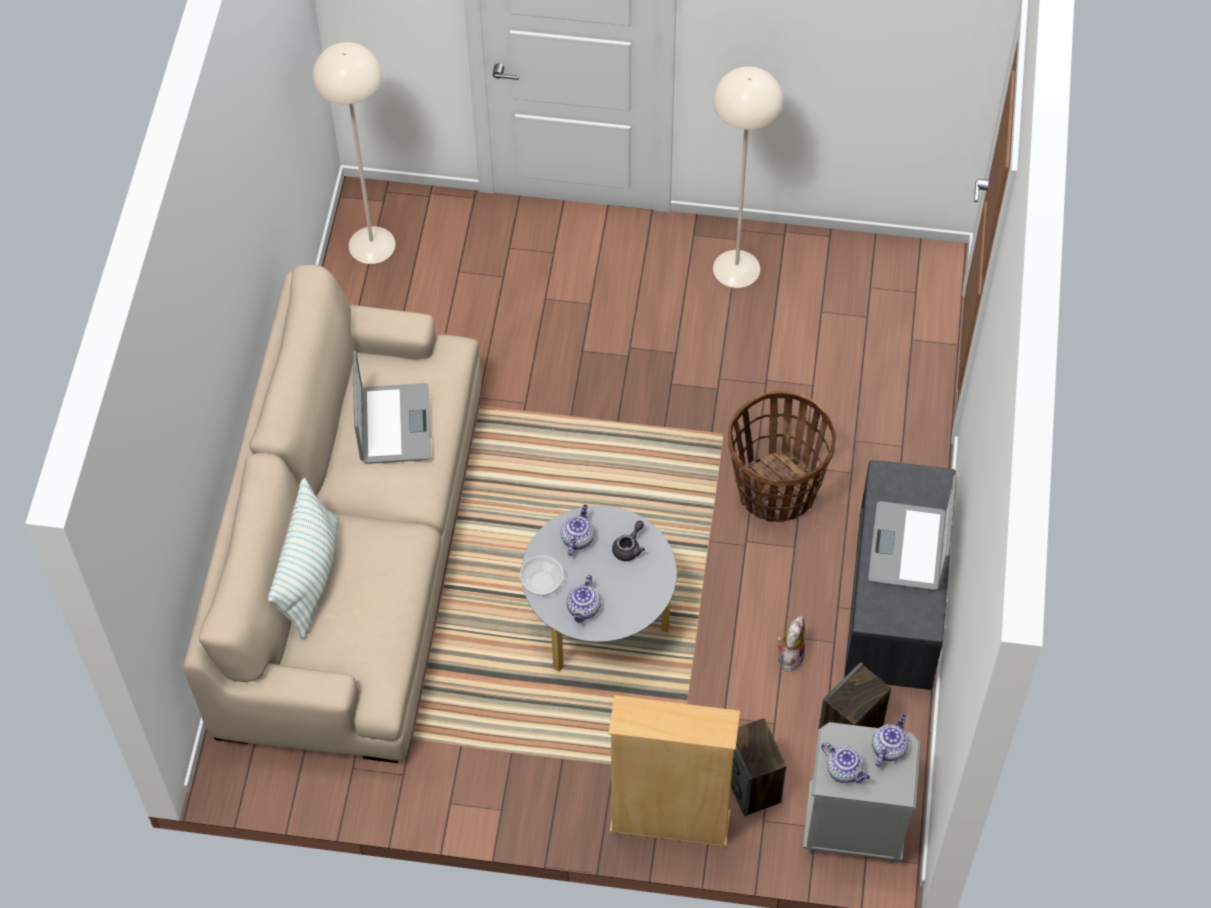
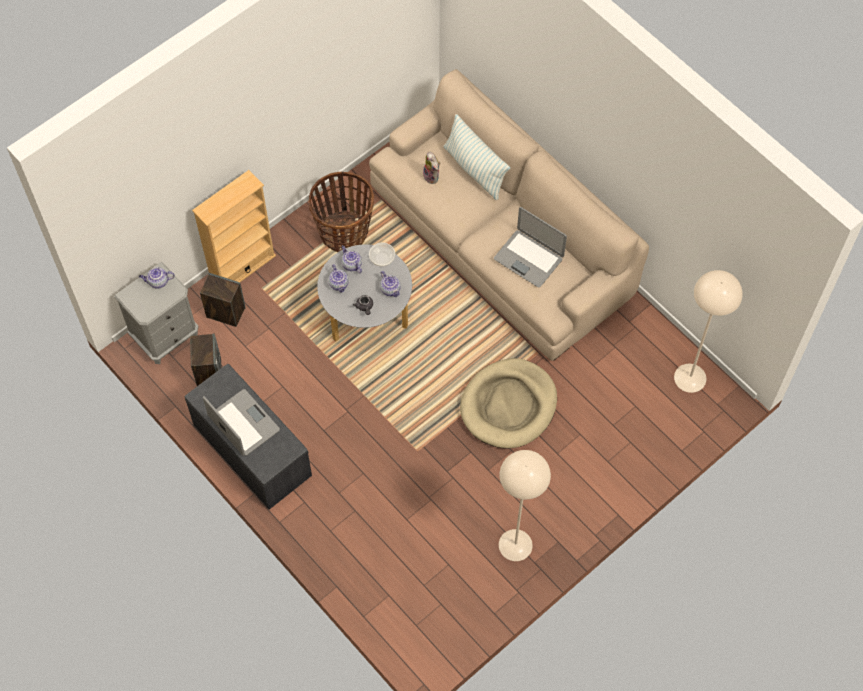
camera: 130 degrees right, 5 degrees up
basket [728,391,836,522] -> basket moved to [309,172,374,252]
plush toy [777,615,805,672] -> plush toy moved to [423,151,440,184]
teapot [872,714,908,767] -> teapot moved to [328,264,349,293]
none -> beige dog bed [460,358,557,449]

